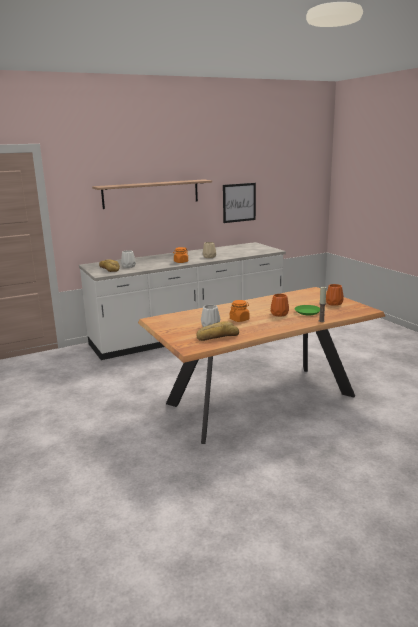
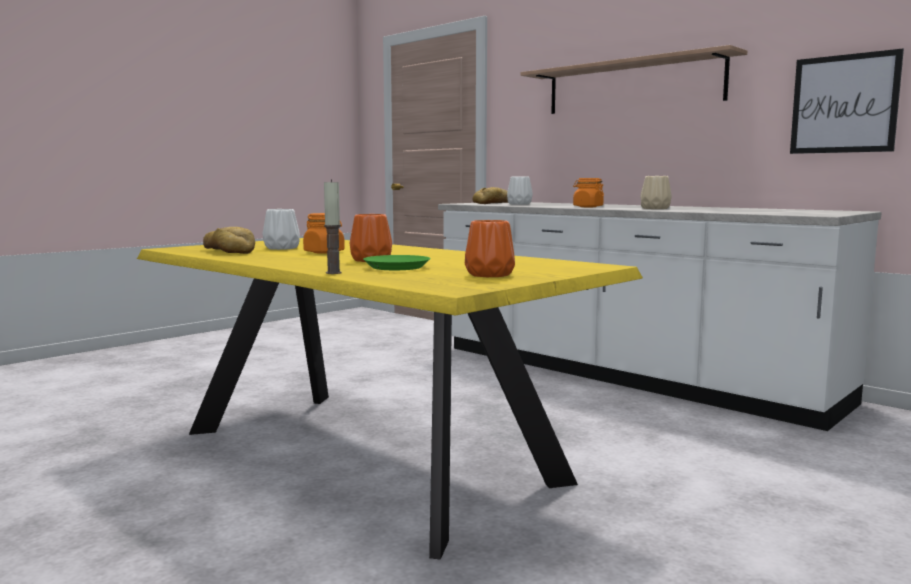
camera: 70 degrees right, 10 degrees down
brown dining table [138,287,385,444] -> yellow dining table [137,238,643,560]

